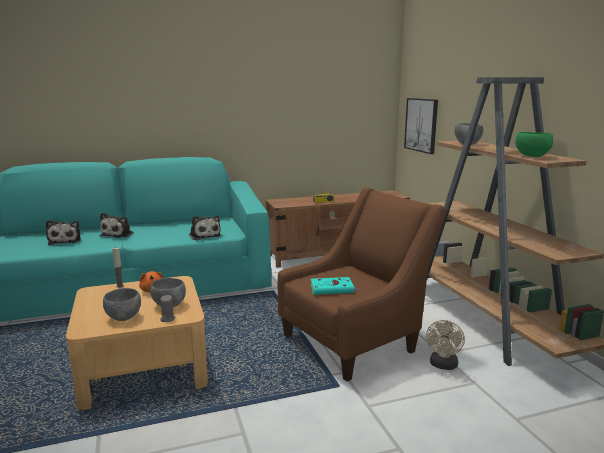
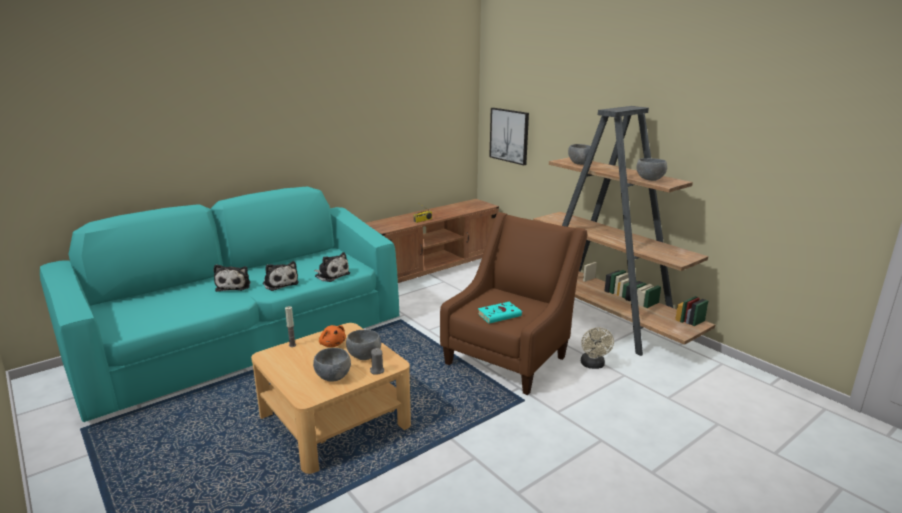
camera: 20 degrees left, 5 degrees up
plush toy [46,220,81,245] -> plush toy moved to [263,261,299,291]
green bowl [515,132,553,157] -> grey bowl [636,158,667,181]

